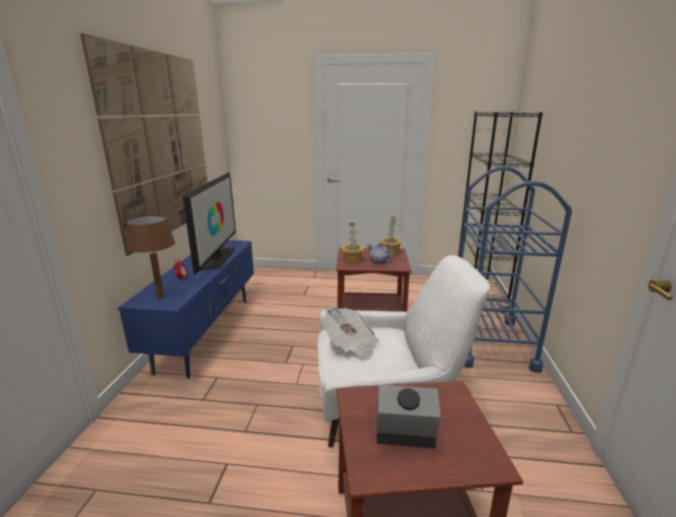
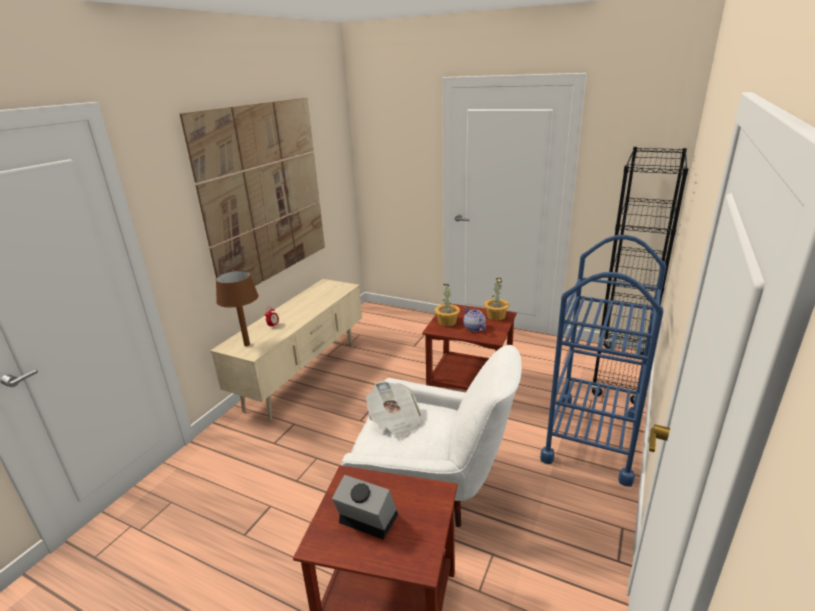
camera: 20 degrees right, 5 degrees up
blue tv stand [118,240,254,379] -> beige tv stand [210,279,362,420]
television [183,172,236,275] -> none

